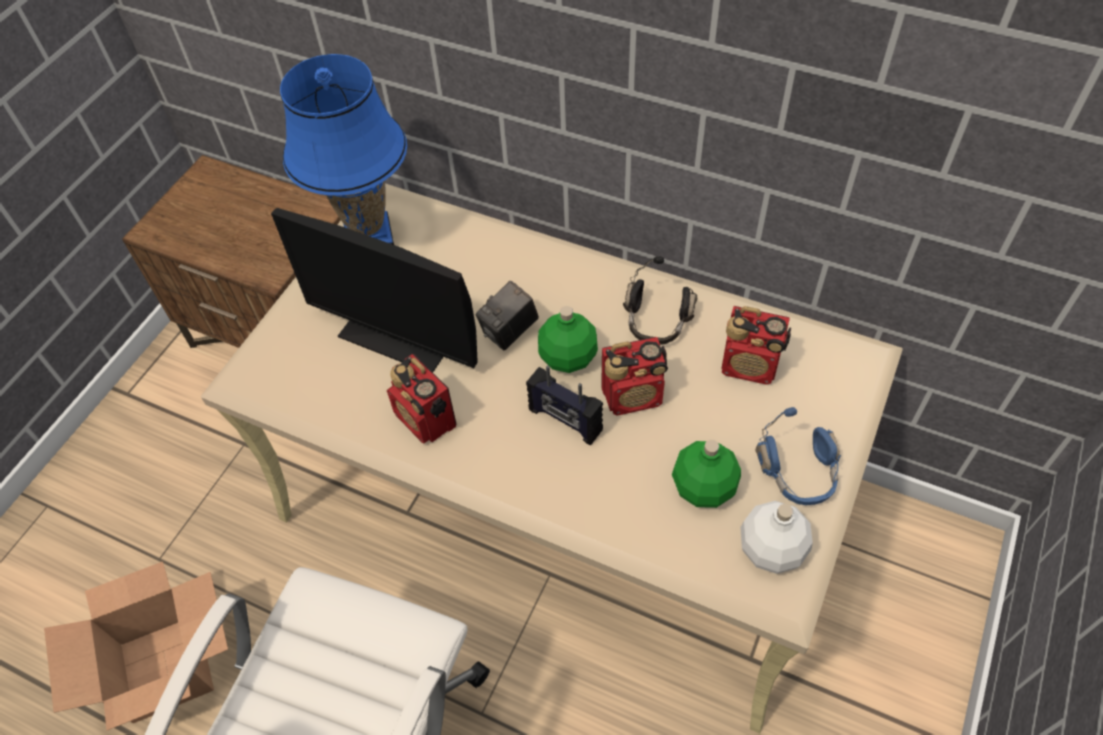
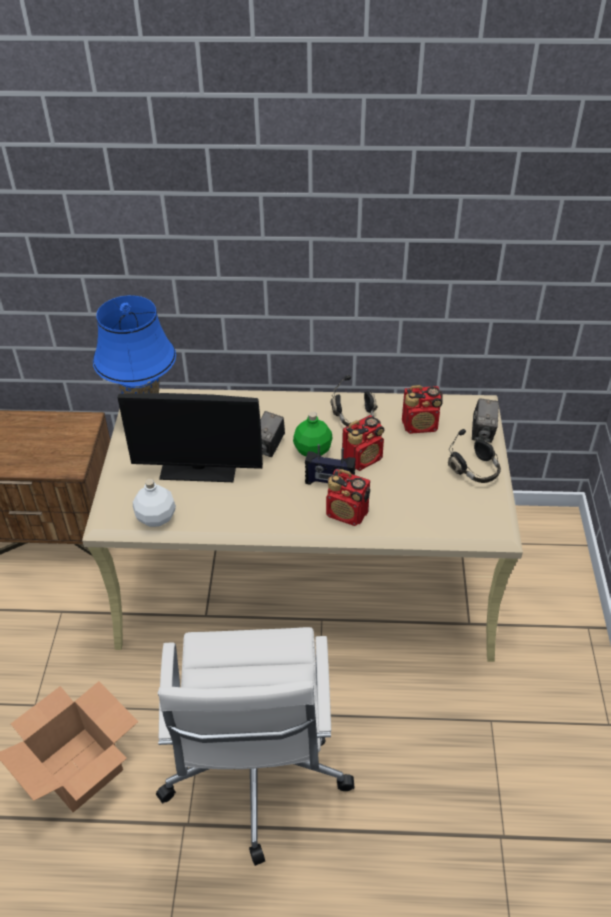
camera: 25 degrees left, 10 degrees down
radio [387,354,457,443] -> radio moved to [326,469,370,526]
green bottle [672,440,741,508] -> none
white bottle [740,501,813,574] -> white bottle moved to [133,479,176,527]
blue headphones [756,407,841,505] -> black headphones [448,429,501,483]
none -> camera [472,398,499,443]

